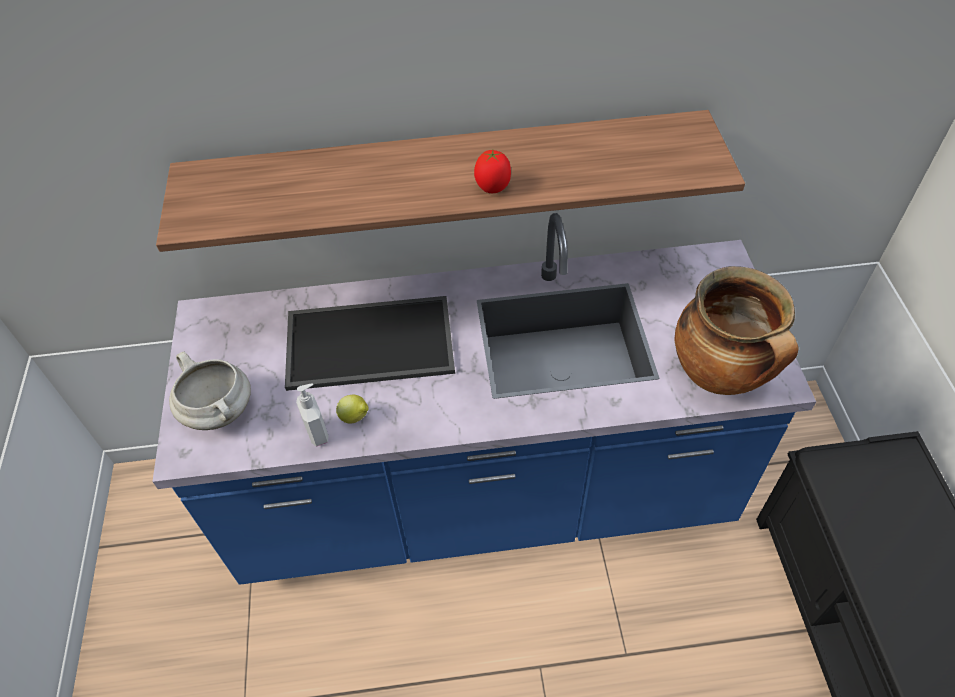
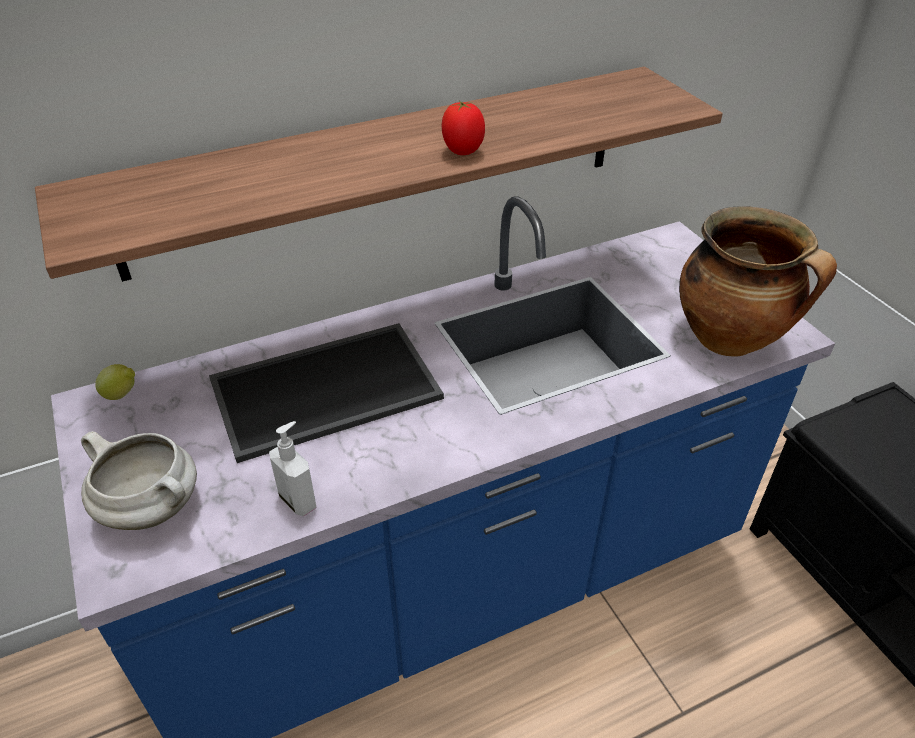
camera: 20 degrees left, 10 degrees down
lemon [336,395,369,424] -> lemon moved to [95,364,135,400]

